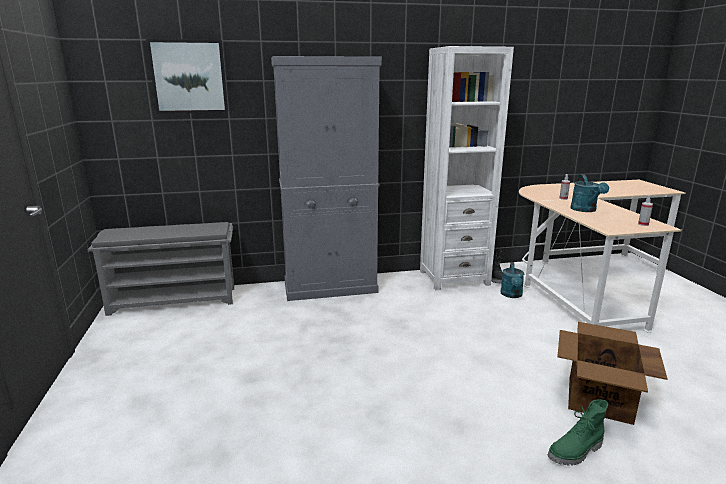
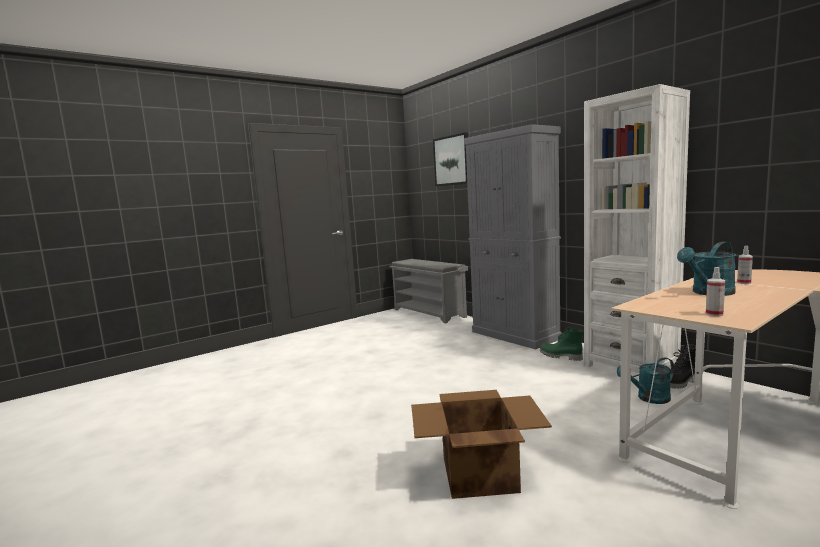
camera: 65 degrees right, 10 degrees down
green boot [548,400,608,466] -> green boot moved to [540,328,583,361]

